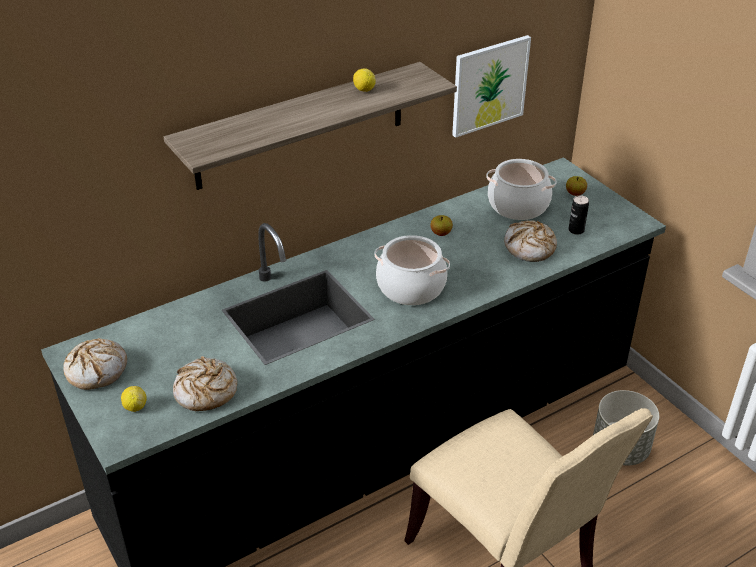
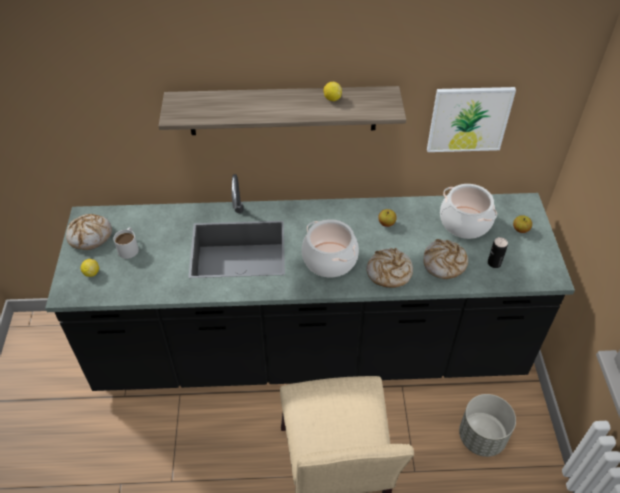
camera: 30 degrees right, 10 degrees up
bread [173,356,237,411] -> bread moved to [366,248,413,288]
none -> white mug [113,227,139,259]

